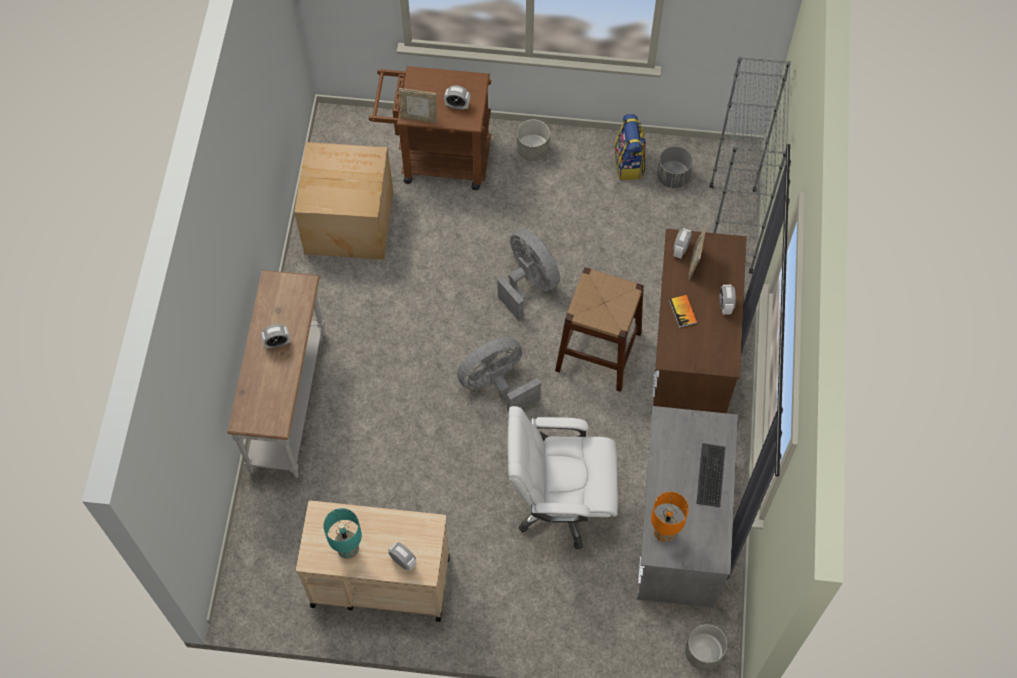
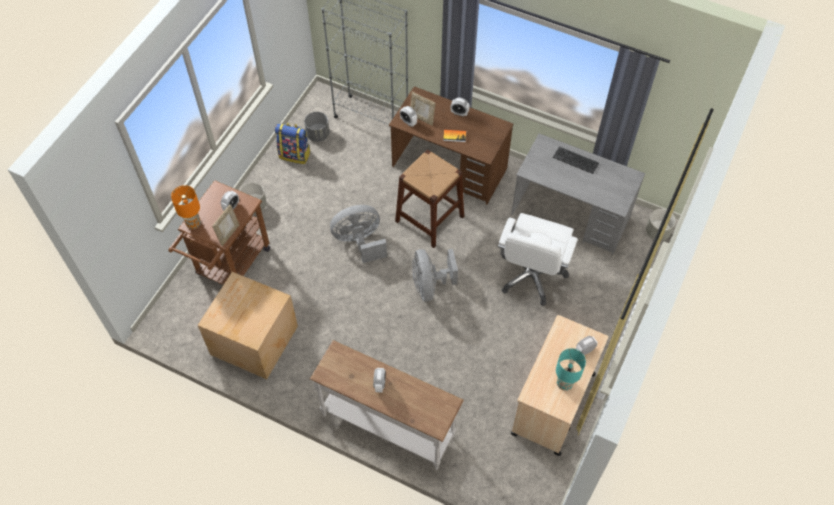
camera: 70 degrees left, 5 degrees down
orange table lamp [651,492,689,542] -> orange table lamp moved to [171,185,201,229]

